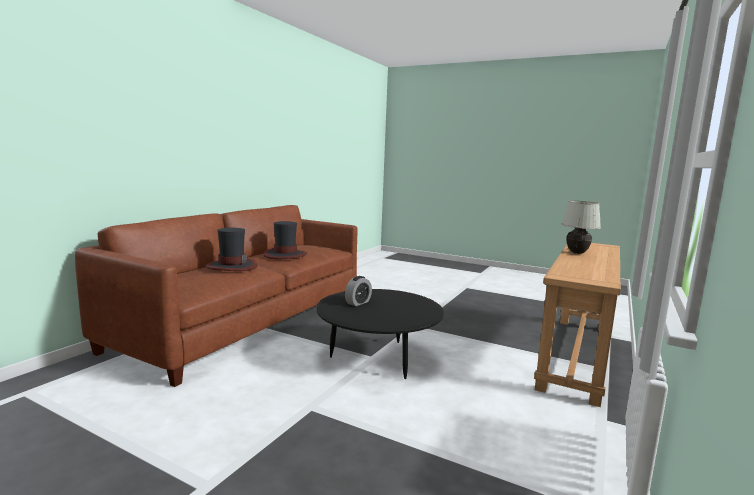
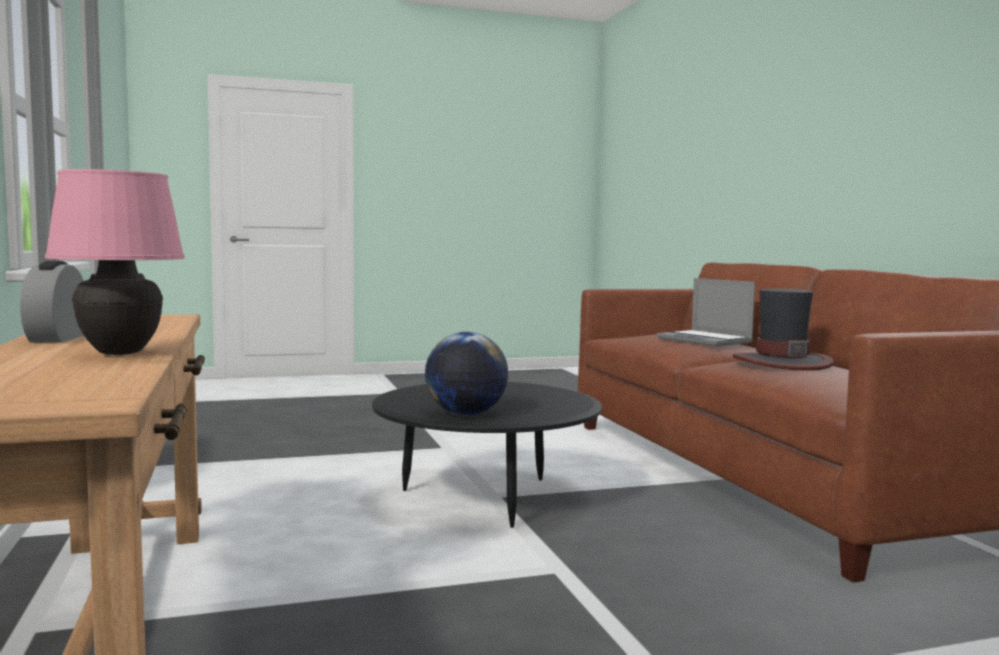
camera: 135 degrees right, 5 degrees down
hat [206,228,258,271] -> laptop [657,278,755,347]
alarm clock [345,276,372,306] -> alarm clock moved to [20,261,84,343]
white table lamp [561,201,601,254] -> pink table lamp [45,169,185,355]
none -> globe [425,332,508,415]

